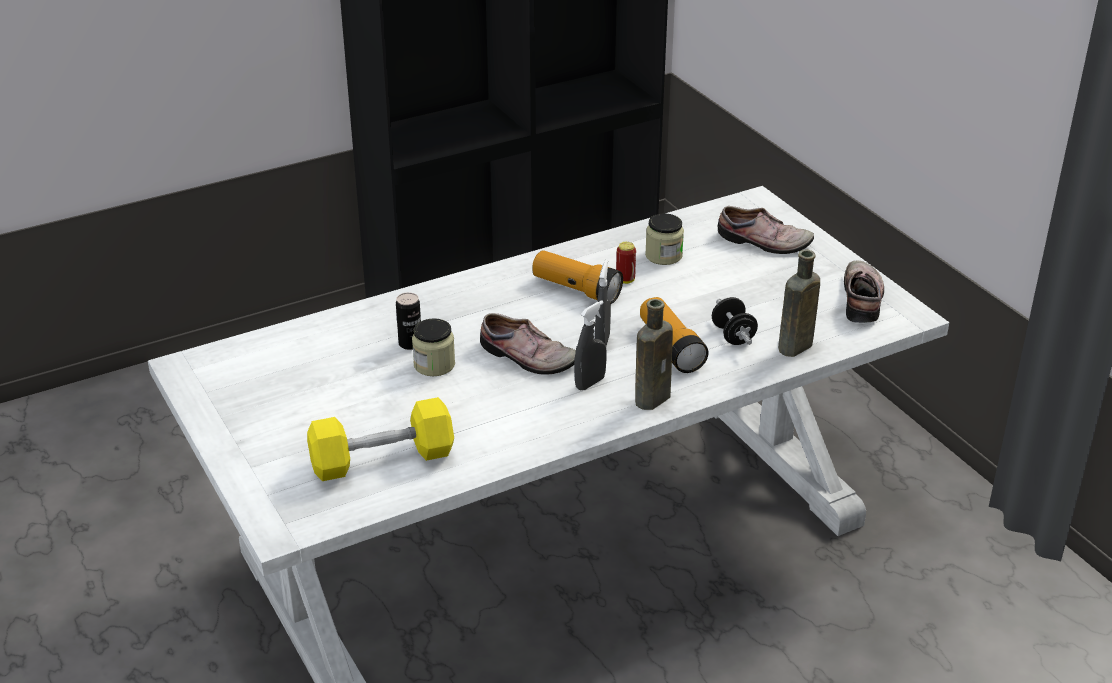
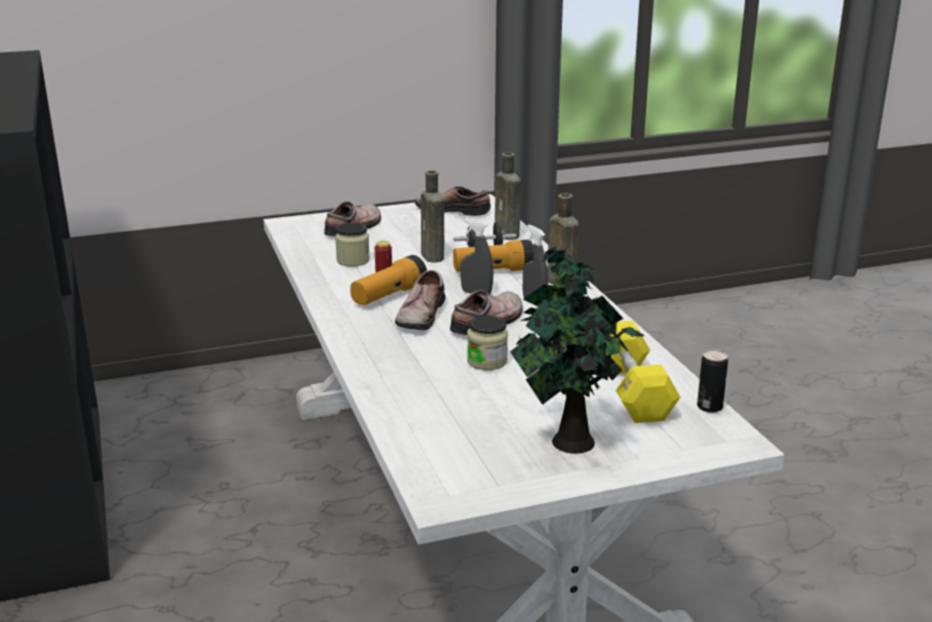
camera: 80 degrees left, 10 degrees down
can [396,292,421,350] -> can moved to [697,350,728,413]
none -> shoe [395,270,445,330]
none -> brown bottle [421,170,444,263]
none -> potted plant [510,245,644,454]

